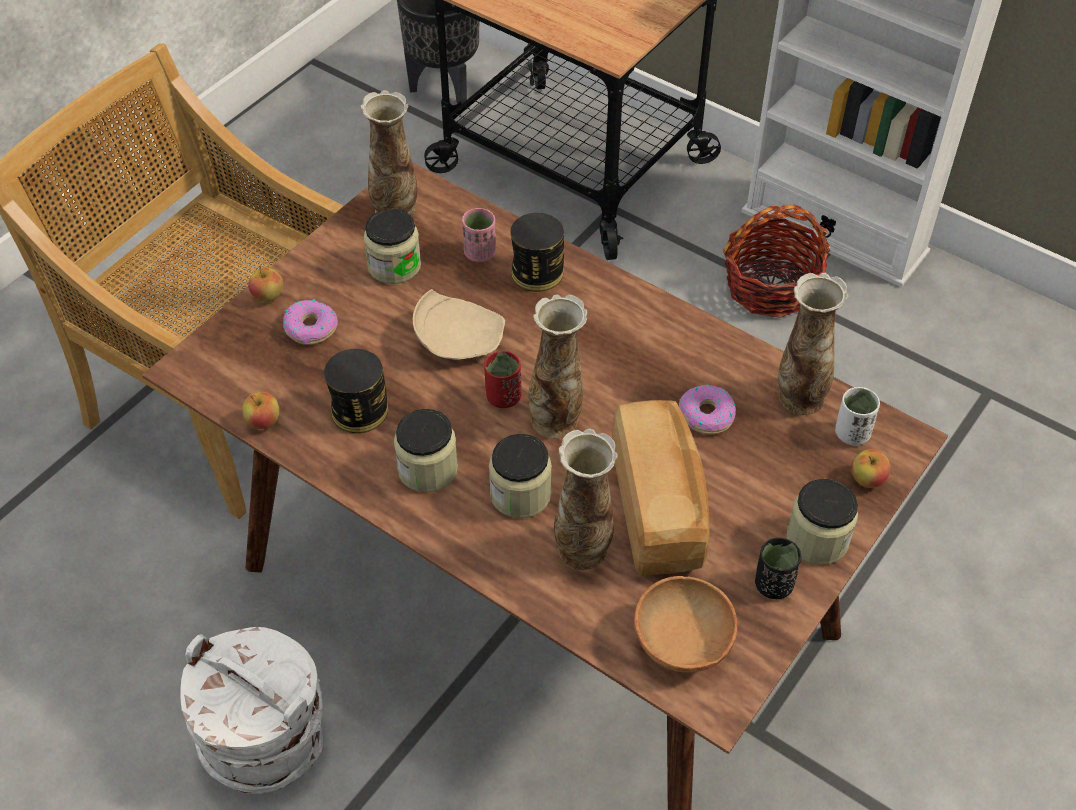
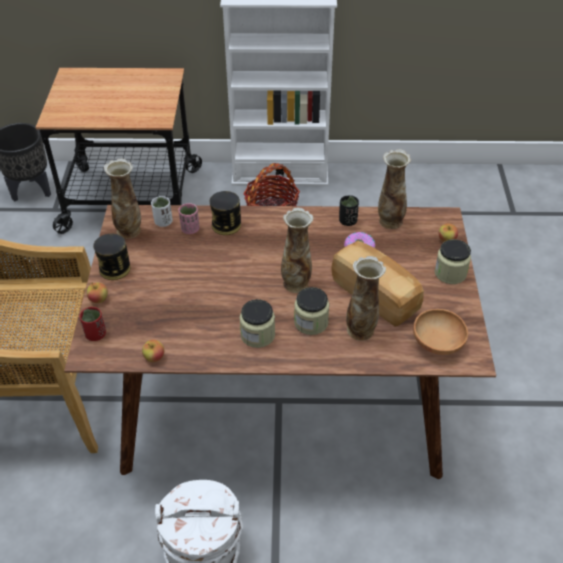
camera: 35 degrees left, 5 degrees down
donut [283,299,338,345] -> none
can [324,349,388,433] -> can moved to [93,234,130,280]
jar [364,208,421,284] -> none
beige plate [413,289,505,360] -> none
red cup [484,351,521,408] -> red cup moved to [80,307,106,341]
black cup [755,537,801,599] -> black cup moved to [339,195,359,226]
white cup [835,387,880,445] -> white cup moved to [151,196,173,227]

